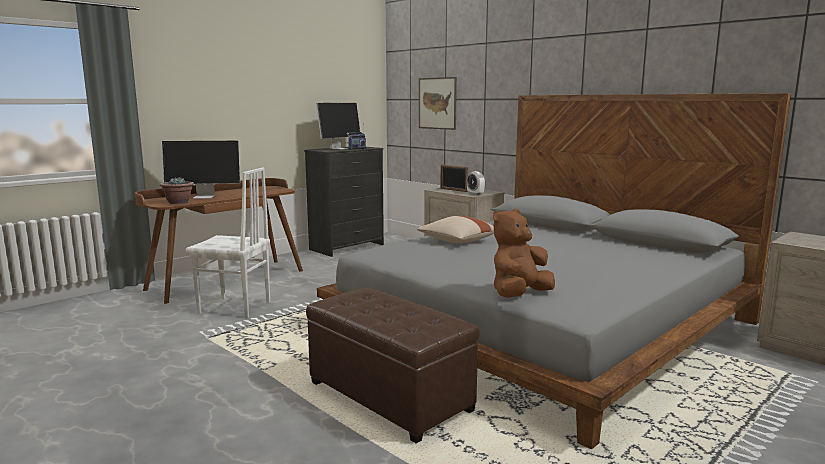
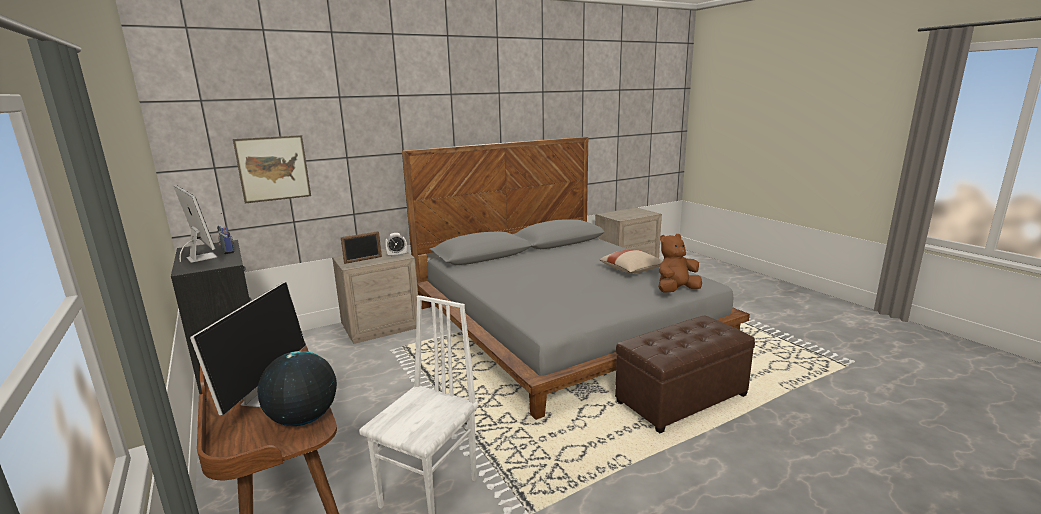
camera: 75 degrees left, 5 degrees up
potted plant [160,177,194,204] -> globe [257,351,337,426]
beige pillow [417,216,494,243] -> beige pillow moved to [599,249,663,274]
brown plush toy [493,209,555,298] -> brown plush toy turned 90 degrees clockwise [658,234,702,293]

